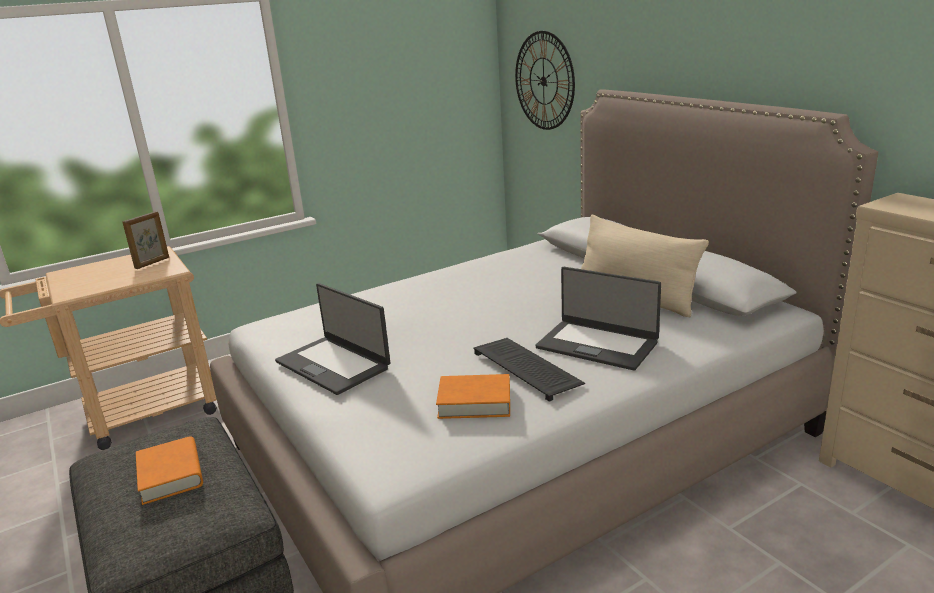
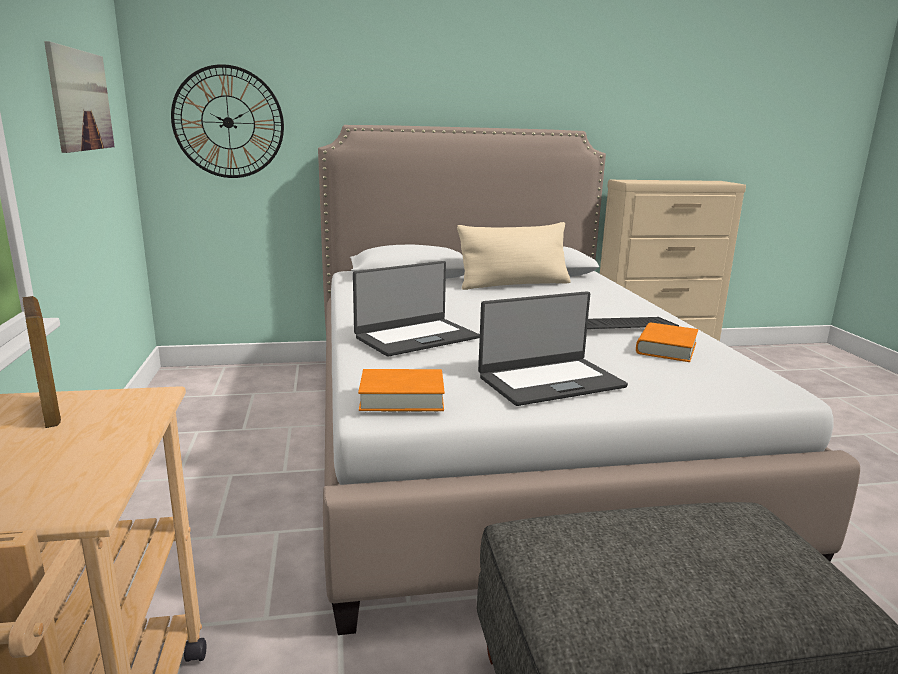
camera: 70 degrees left, 5 degrees down
orange book [136,436,203,505] -> orange book moved to [358,369,445,411]
laptop [536,267,661,370] -> laptop moved to [353,261,480,357]
none -> picture [44,41,115,153]

